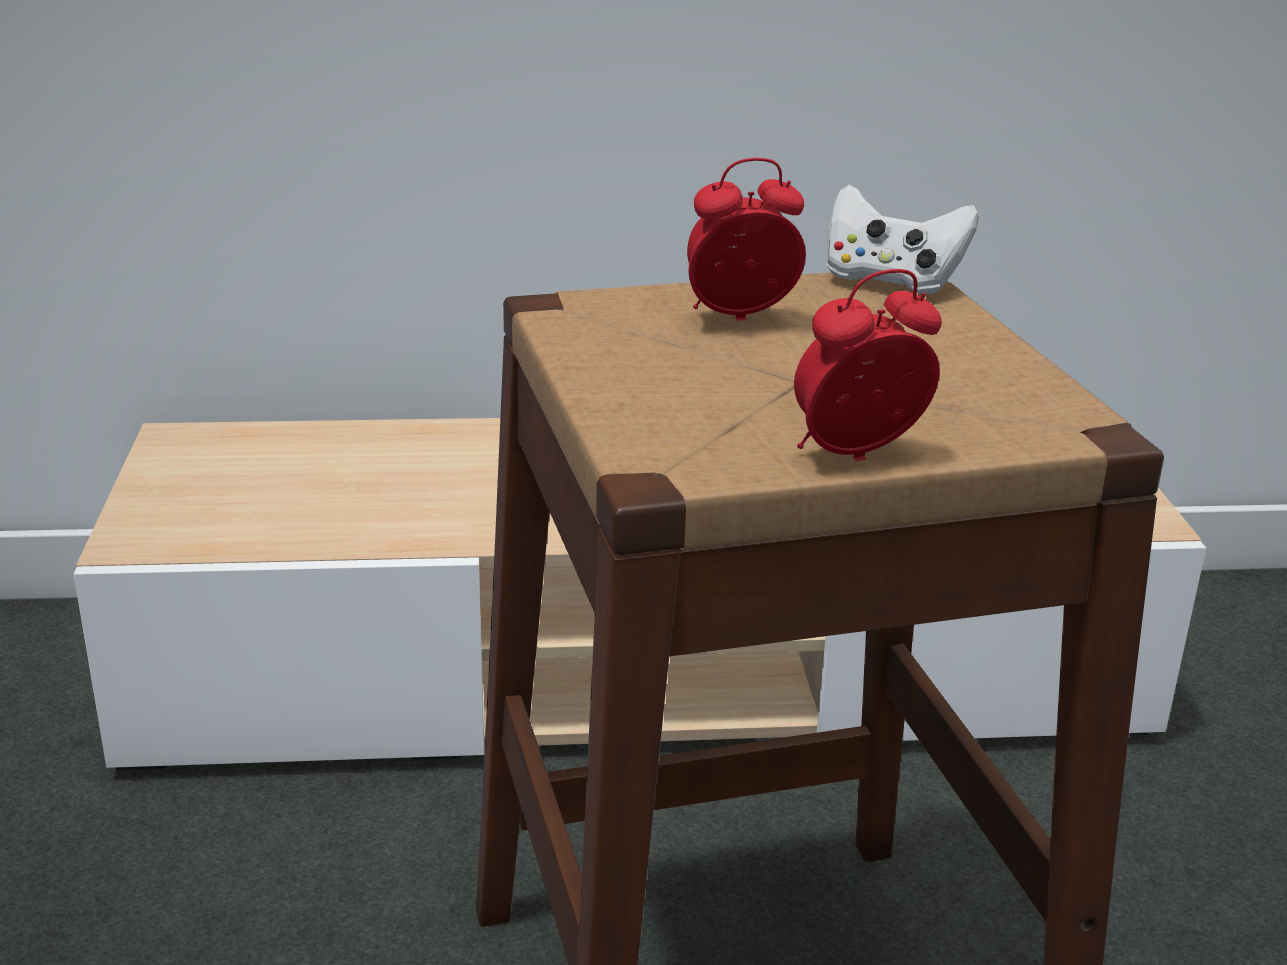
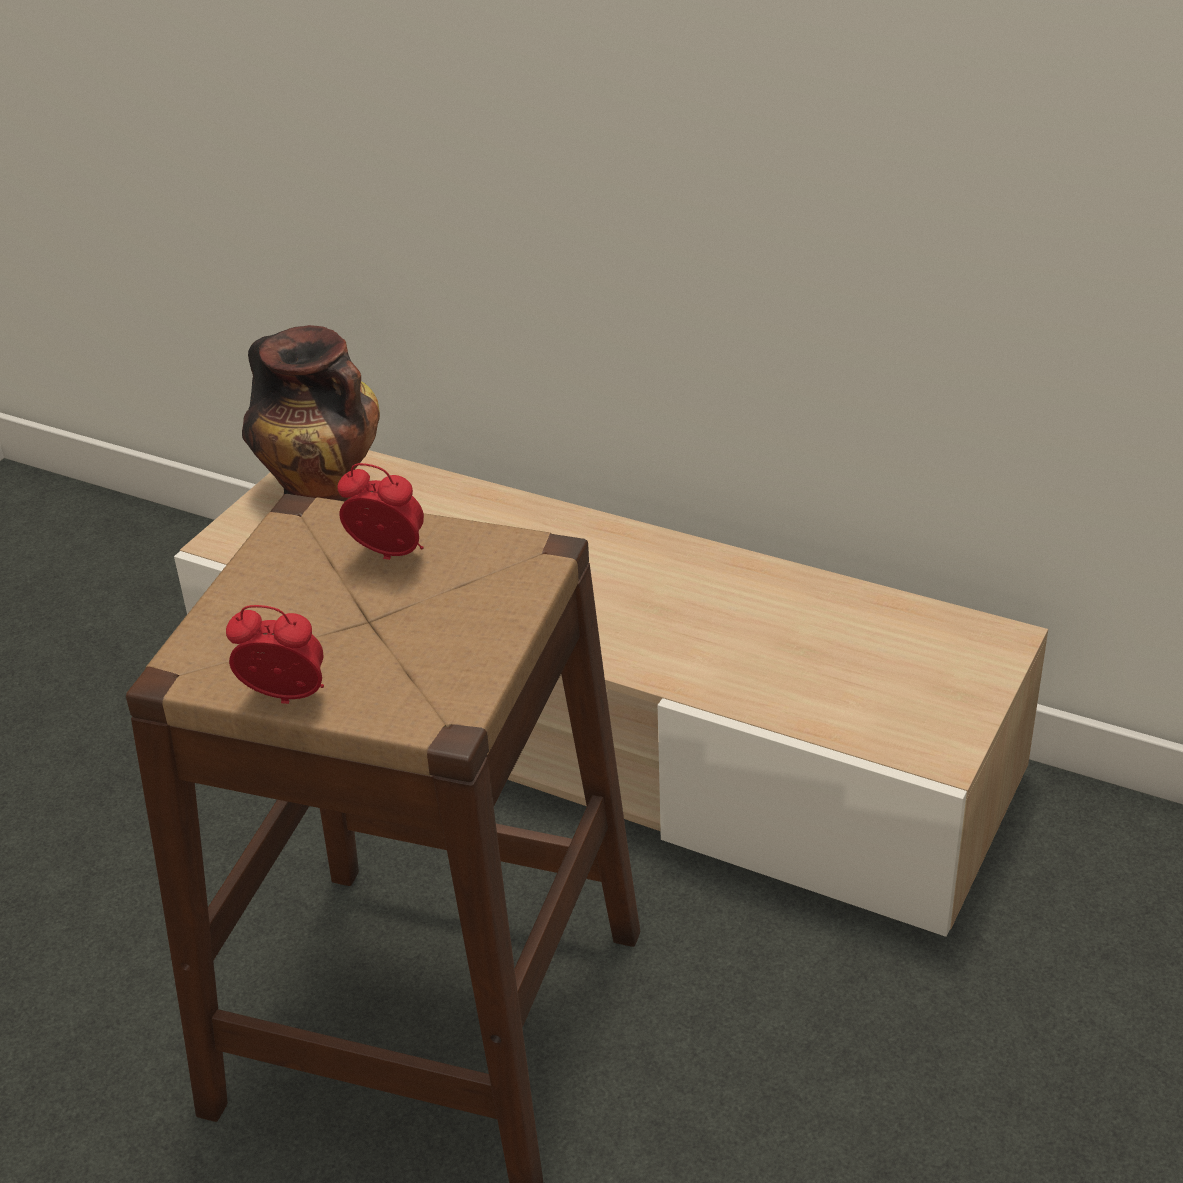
camera: 35 degrees right, 10 degrees up
white game controller [827,185,979,294] -> none
none -> vase [242,325,380,501]

